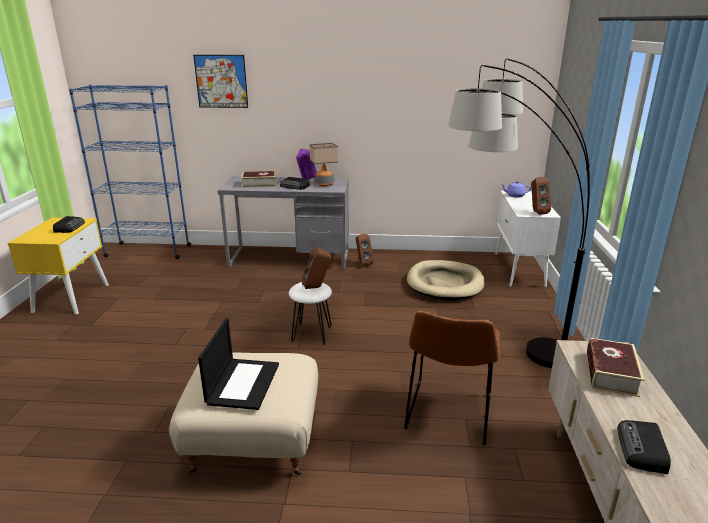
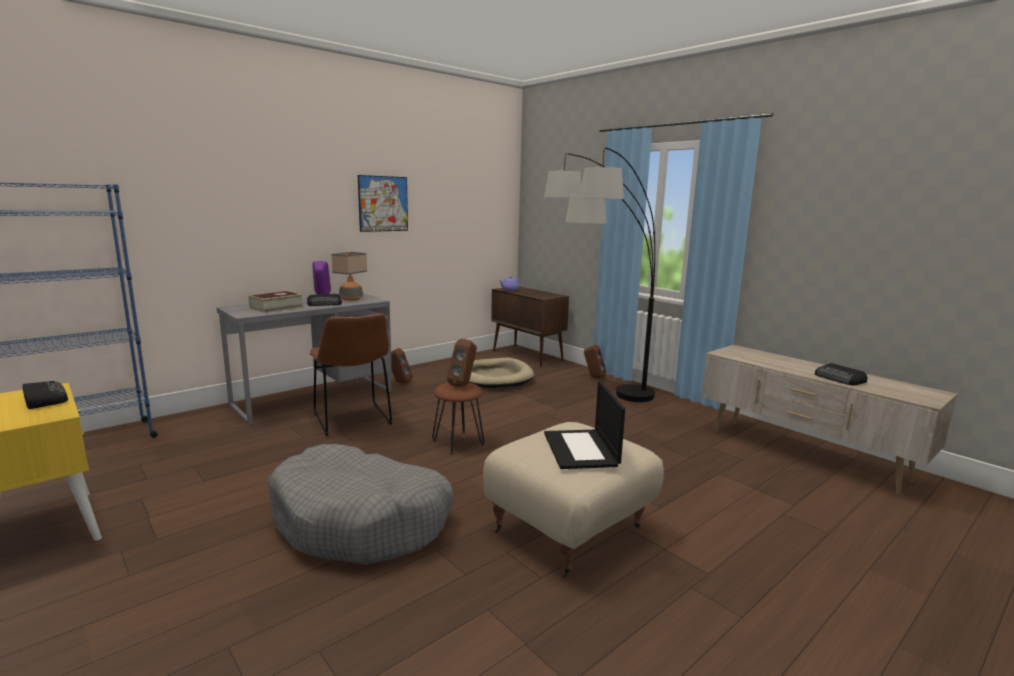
camera: 45 degrees left, 10 degrees down
picture [193,55,248,108] -> picture moved to [358,175,408,232]
laptop [198,318,279,410] -> laptop turned 150 degrees counterclockwise [544,381,625,469]
white stool [289,282,332,345] -> brown stool [432,383,484,455]
brown chair [404,311,500,445] -> brown chair moved to [310,313,392,435]
white cabinet [495,191,561,288] -> brown cabinet [491,286,569,367]
brown speaker [531,177,551,215] -> brown speaker moved to [584,345,606,379]
book [587,338,644,397] -> none
none -> grey dog bed [268,444,454,564]

